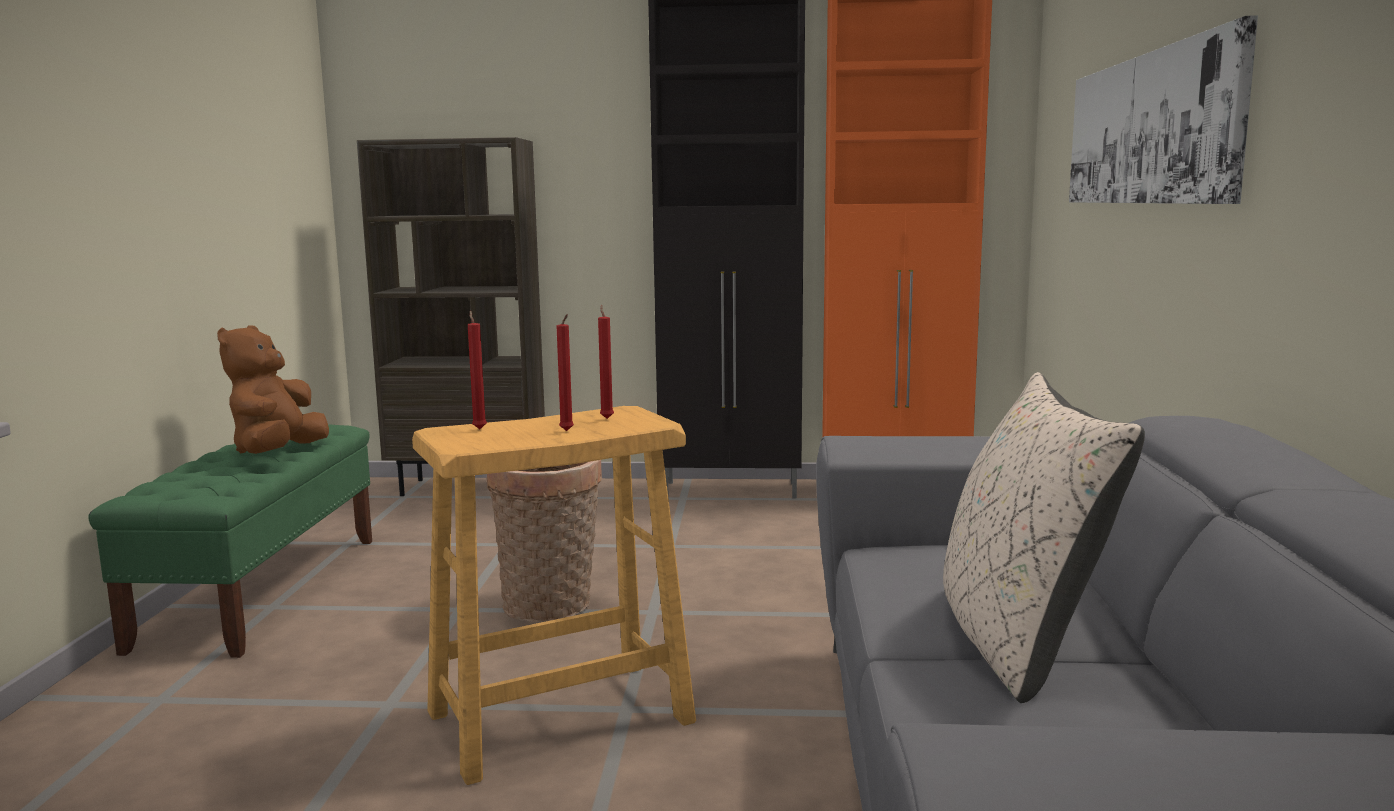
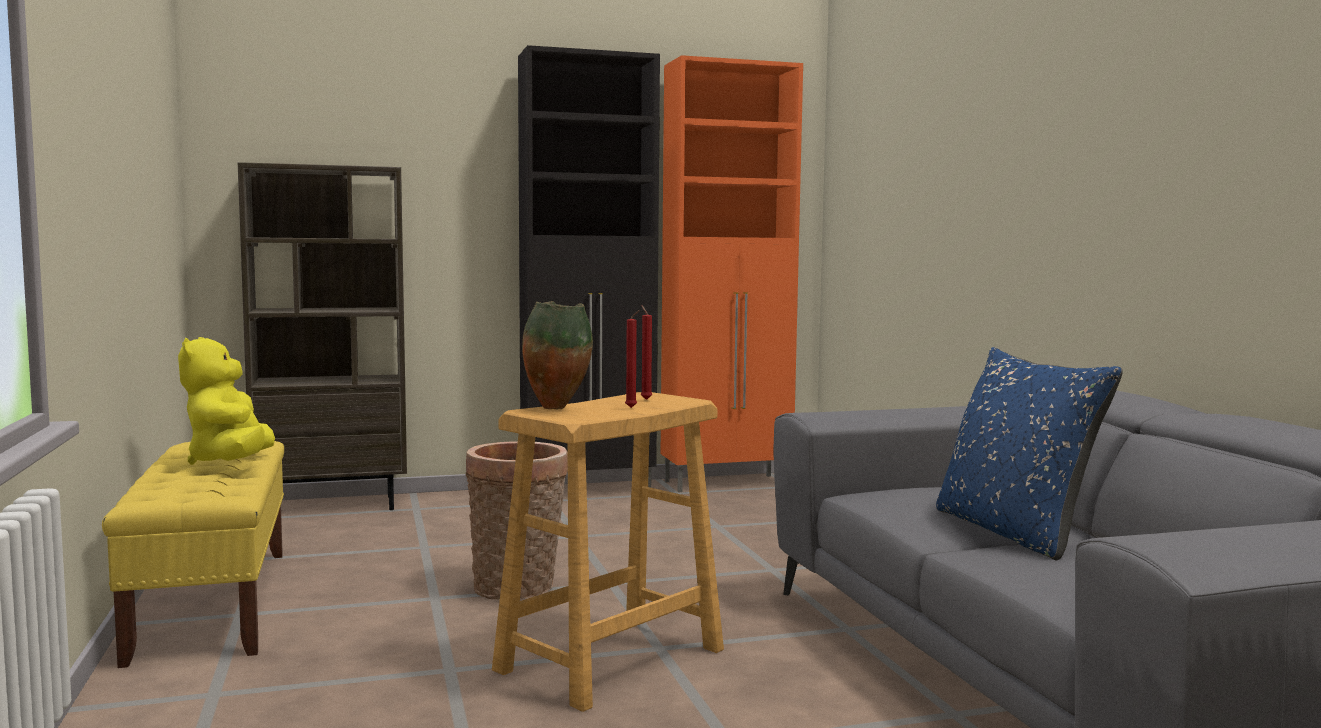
camera: 20 degrees left, 5 degrees down
green bench [89,425,372,658] -> yellow bench [102,441,284,668]
brown plush toy [217,325,329,454] -> yellow plush toy [178,337,275,465]
red candle [468,311,487,429] -> vase [522,301,593,409]
beige pillow [943,372,1145,703] -> blue pillow [936,347,1123,561]
picture [1069,15,1258,204] -> none

